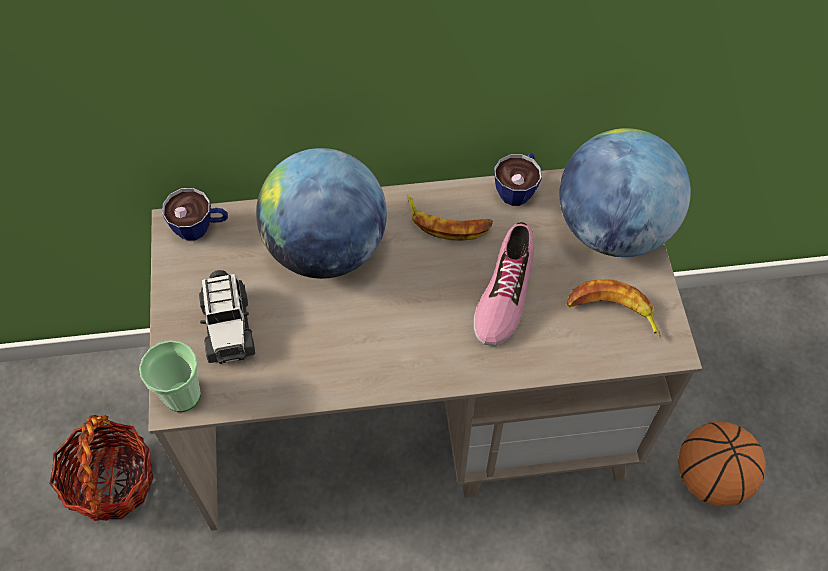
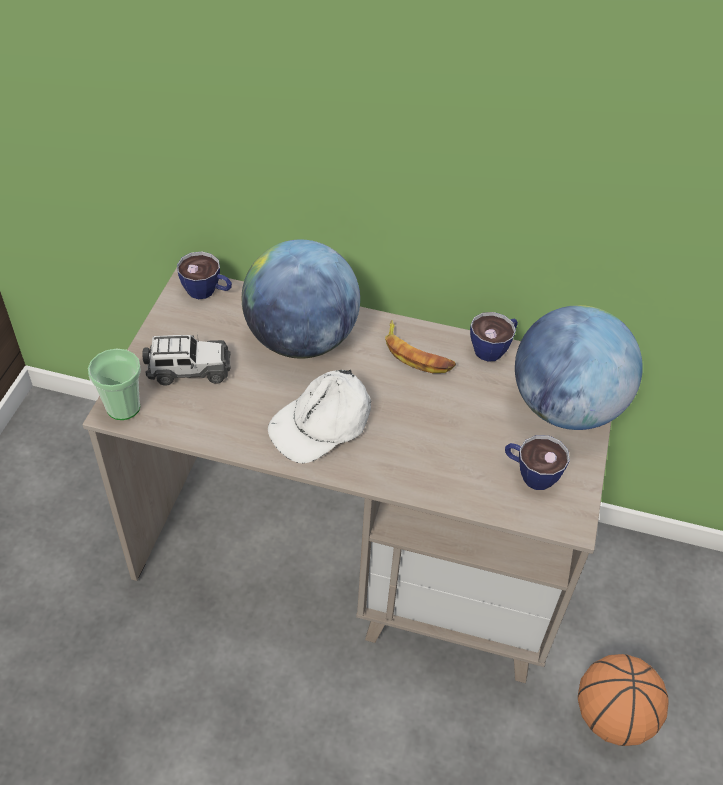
camera: 20 degrees right, 10 degrees down
basket [49,415,154,521] -> none
toy car [199,270,255,364] -> toy car turned 105 degrees counterclockwise [142,335,231,386]
shoe [474,222,534,346] -> none
banana [567,279,661,338] -> cup [505,435,570,490]
none -> white cap [268,370,371,464]

